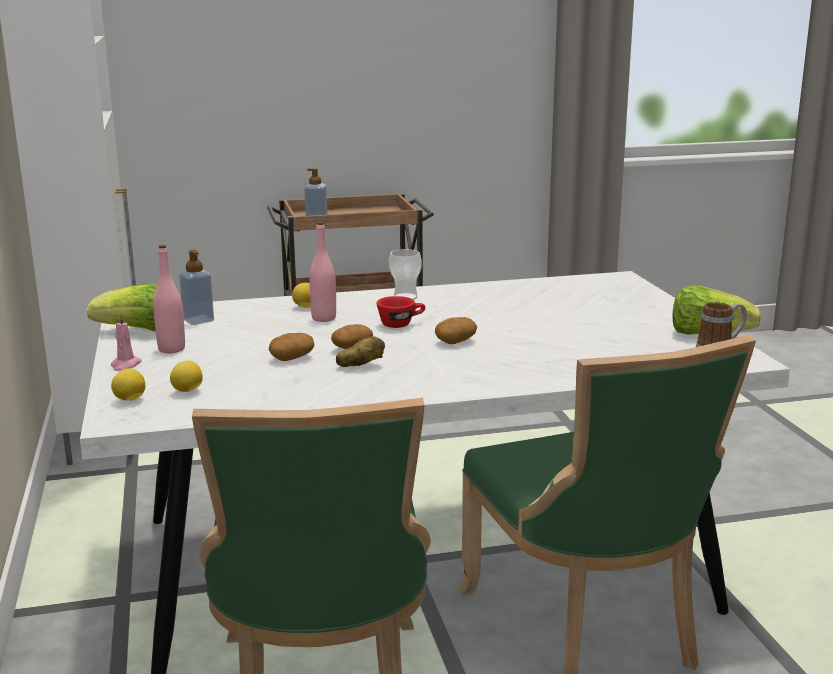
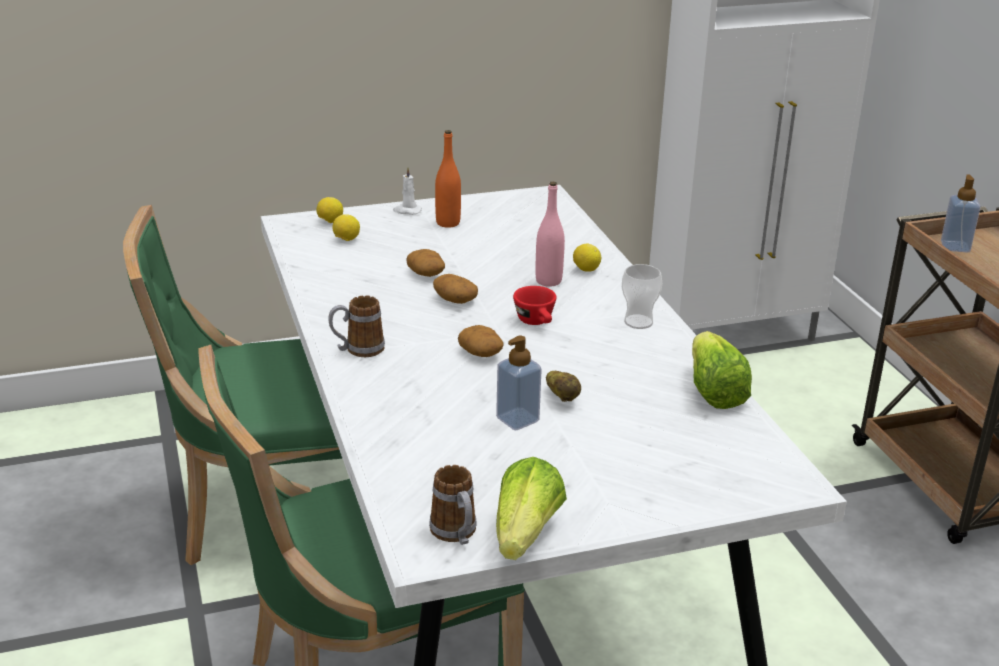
camera: 85 degrees right, 10 degrees up
lettuce [87,283,158,331] -> lettuce moved to [692,331,752,409]
pink candle [111,312,142,371] -> white candle [393,167,422,215]
pink bottle [153,245,185,353] -> orange bottle [435,130,461,228]
soap dispenser [179,250,214,325] -> soap dispenser moved to [496,336,542,430]
potato [336,336,385,367] -> potato moved to [546,371,581,402]
none -> mug [328,295,385,357]

